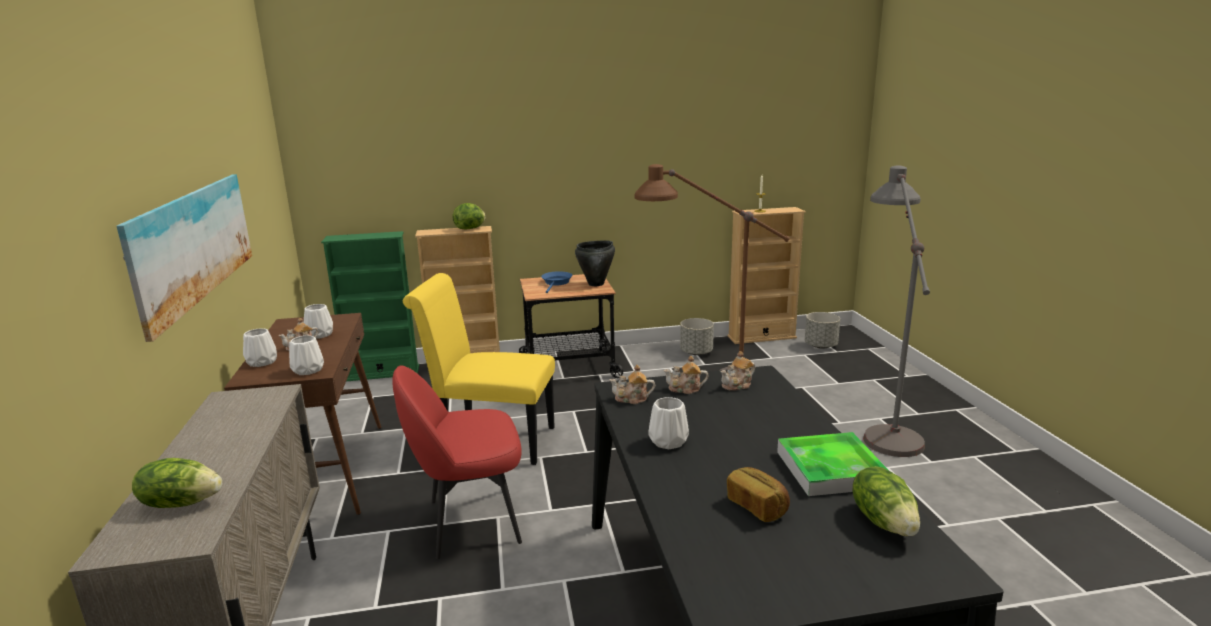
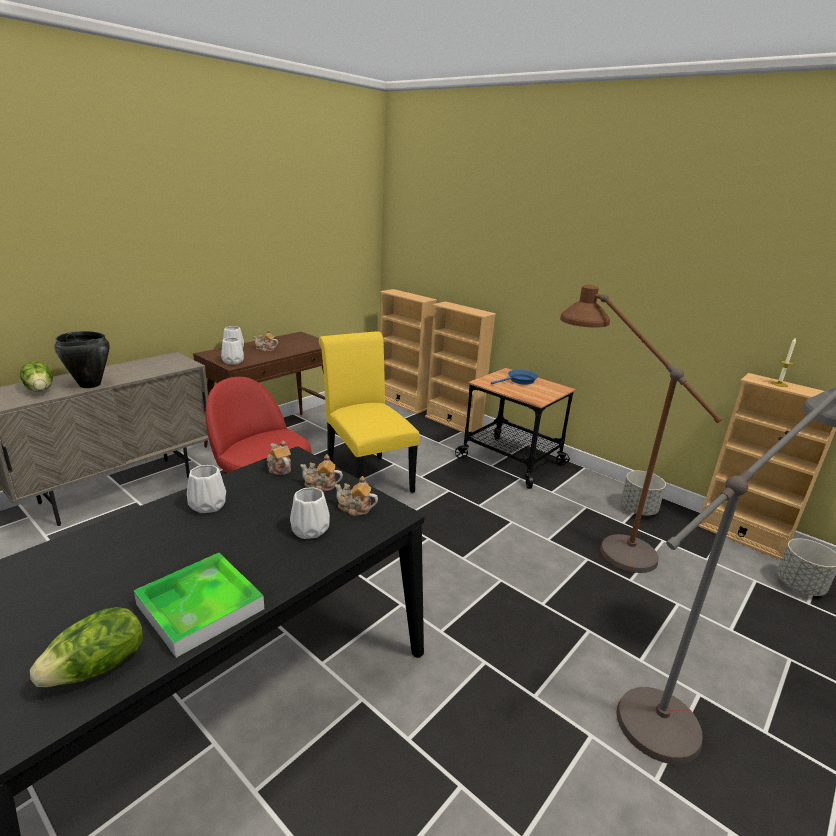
camera: 50 degrees right, 5 degrees up
picture [117,174,252,342] -> none
white vase [304,304,333,339] -> white vase moved to [290,487,330,539]
green bookcase [321,231,419,381] -> beige bookcase [380,289,437,414]
lettuce [453,203,486,229] -> none
black cooking pot [575,240,615,286] -> black cooking pot moved to [54,331,110,388]
teapot [664,356,709,394] -> teapot turned 45 degrees counterclockwise [300,454,343,491]
bread [727,467,790,522] -> none

